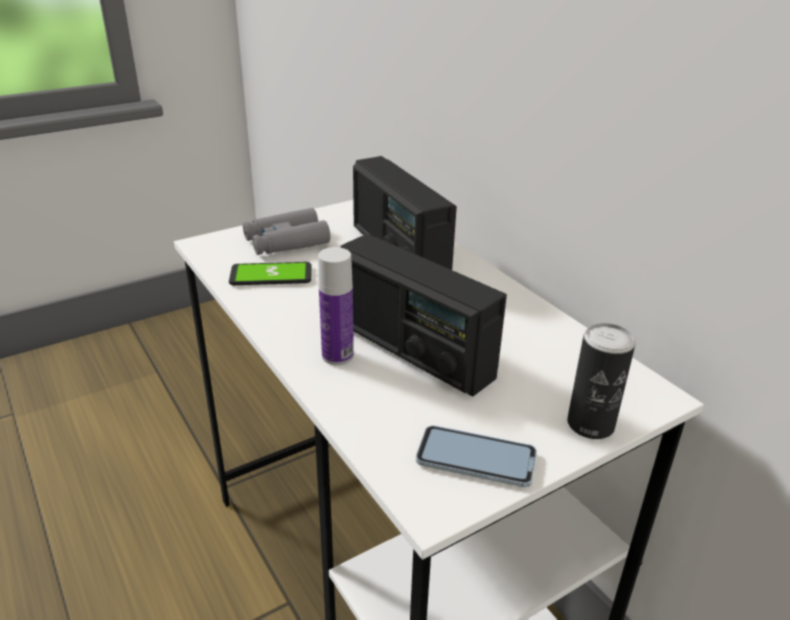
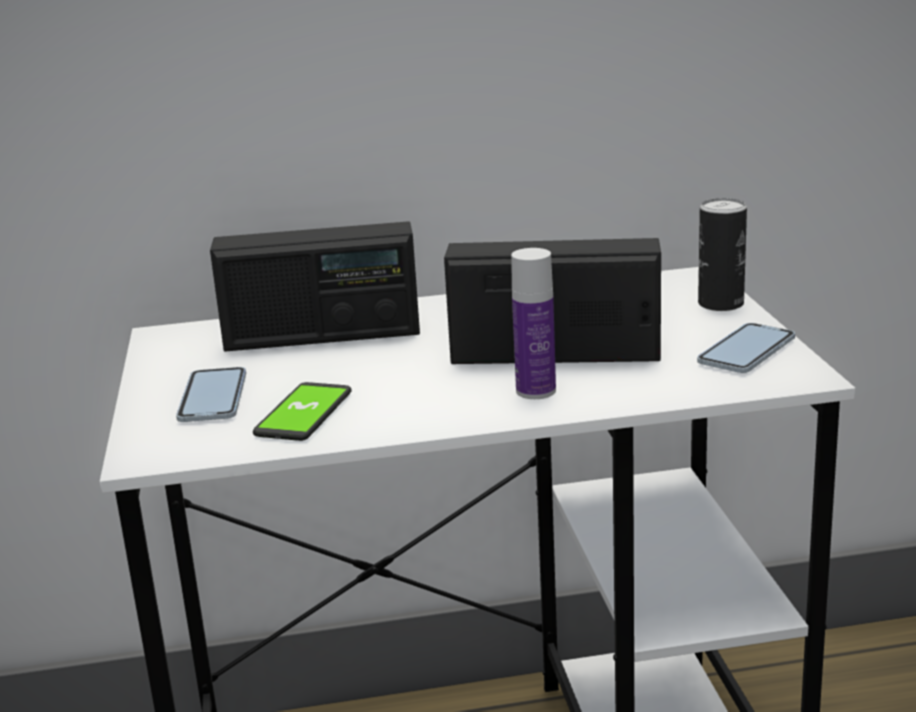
camera: 65 degrees left, 10 degrees down
grey binoculars [243,208,331,255] -> phone [176,367,246,422]
radio [341,234,507,396] -> radio turned 150 degrees counterclockwise [444,238,661,364]

